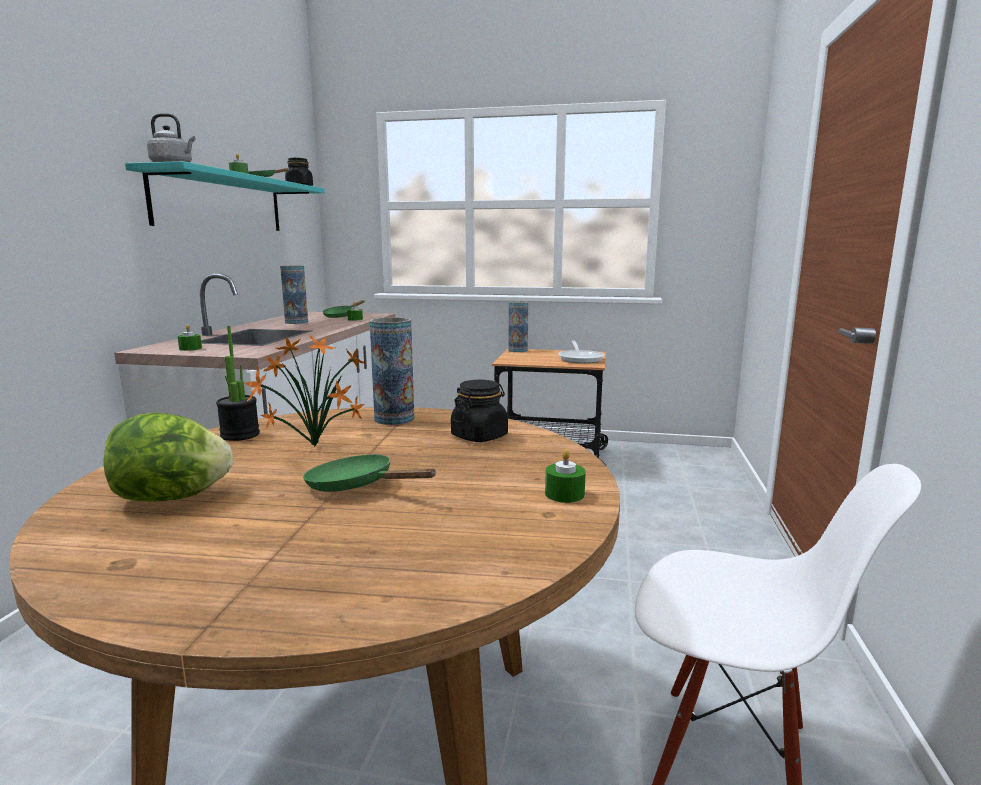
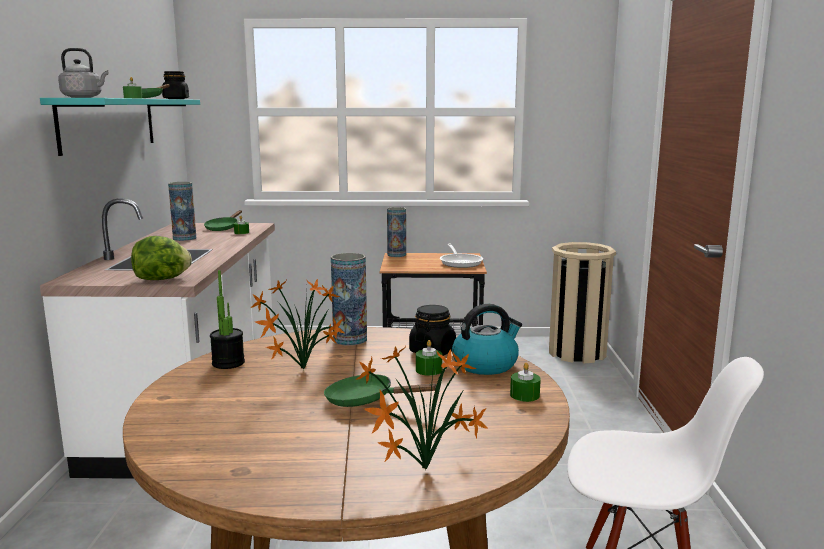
camera: 10 degrees left, 0 degrees up
lettuce [104,413,233,502] -> lettuce moved to [131,236,192,280]
green candle [178,324,202,351] -> green candle moved to [416,340,442,376]
none -> potted plant [356,346,488,470]
none -> kettle [452,304,522,375]
none -> beige trash can [549,242,616,363]

